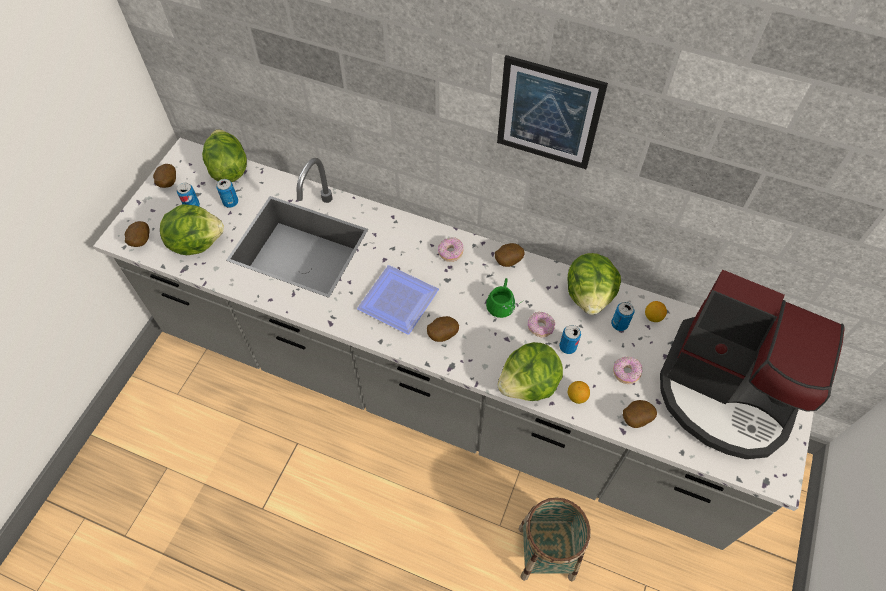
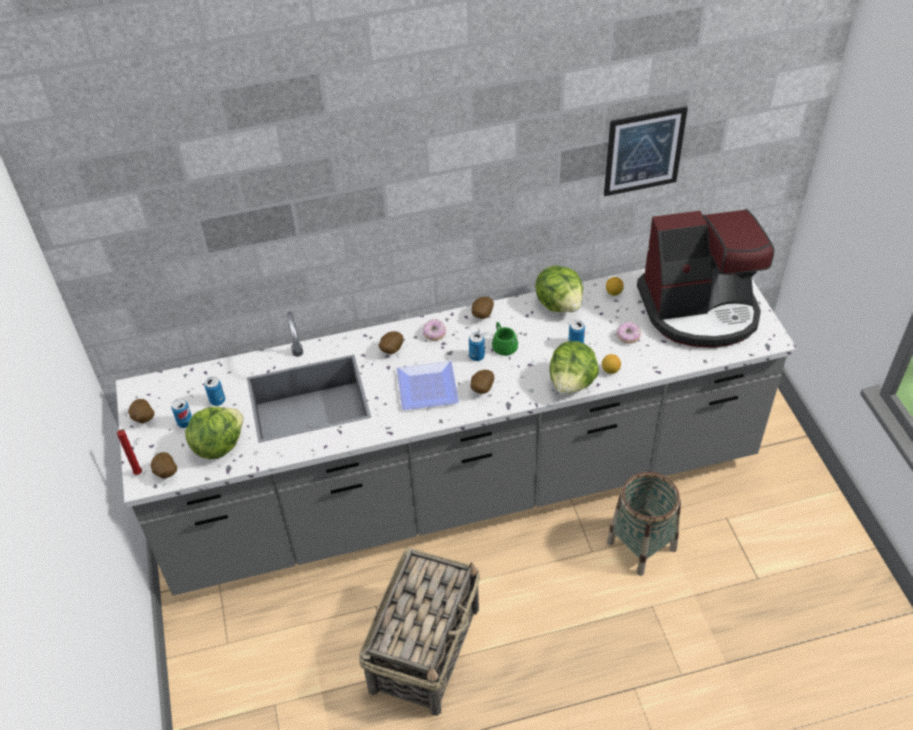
camera: 35 degrees left, 10 degrees down
lettuce [202,129,247,182] -> none
picture [497,55,608,169] -> picture moved to [604,106,688,196]
donut [528,311,555,337] -> none
can [611,302,634,331] -> can moved to [469,332,485,361]
potato [623,400,657,428] -> potato moved to [379,331,403,354]
none -> red candle [117,429,142,475]
none -> basket [358,548,480,716]

